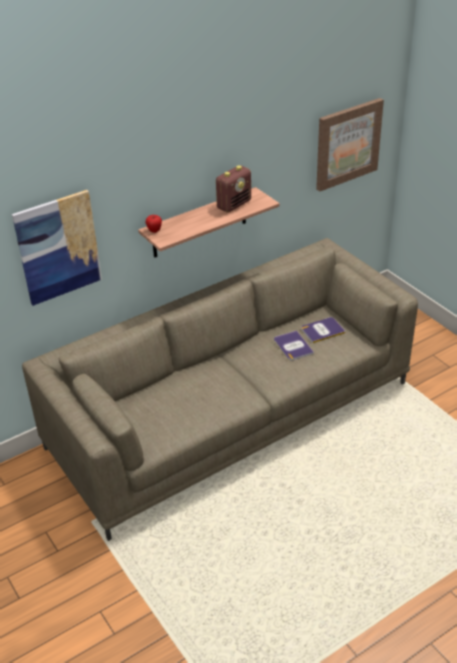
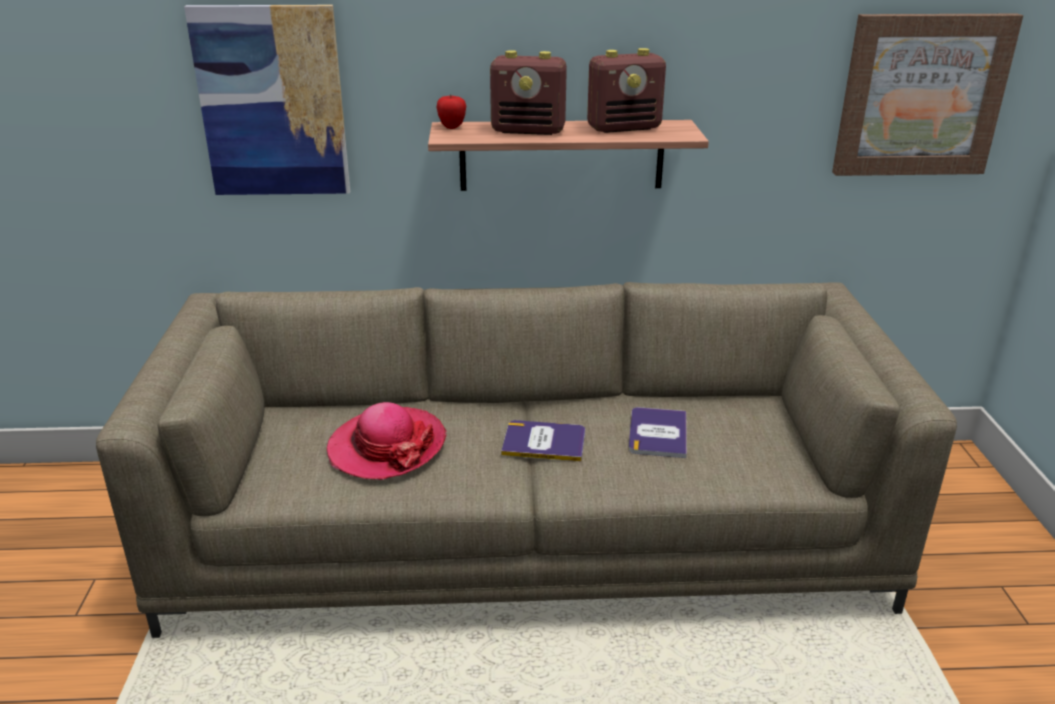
camera: 30 degrees right, 10 degrees down
book [301,317,346,343] -> book moved to [501,420,585,461]
none -> hat [327,402,447,480]
none -> radio [490,50,567,135]

